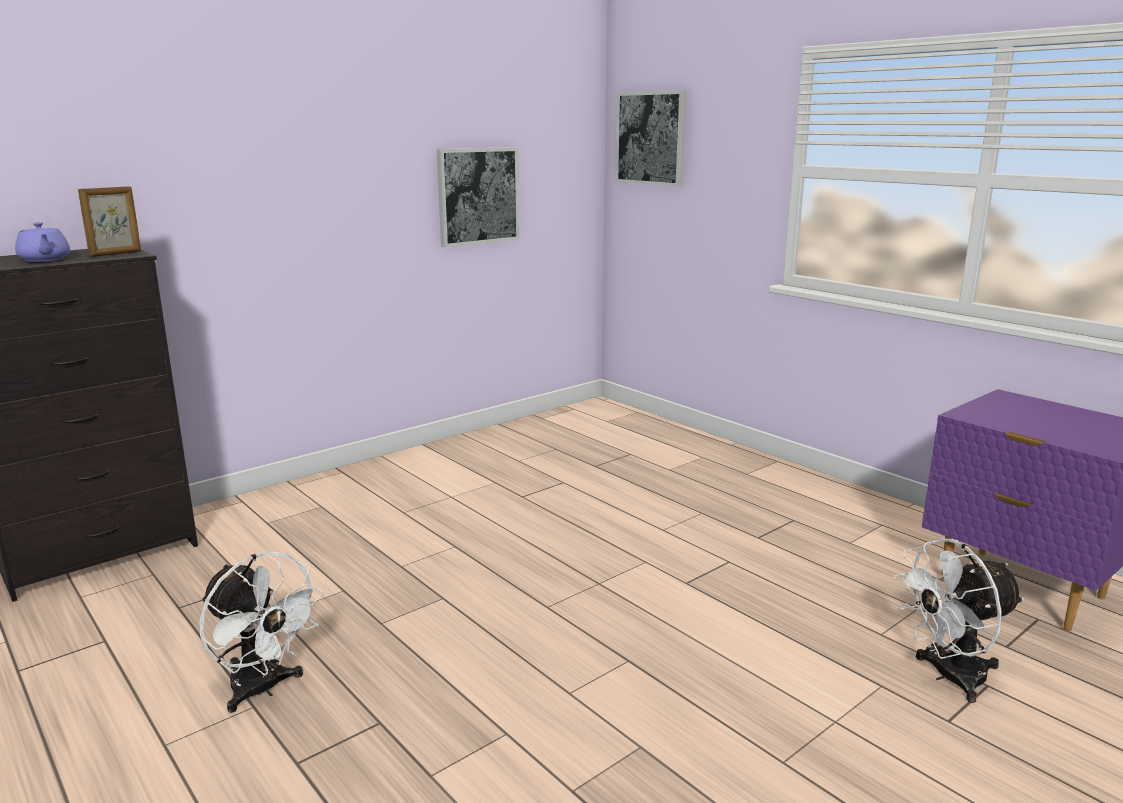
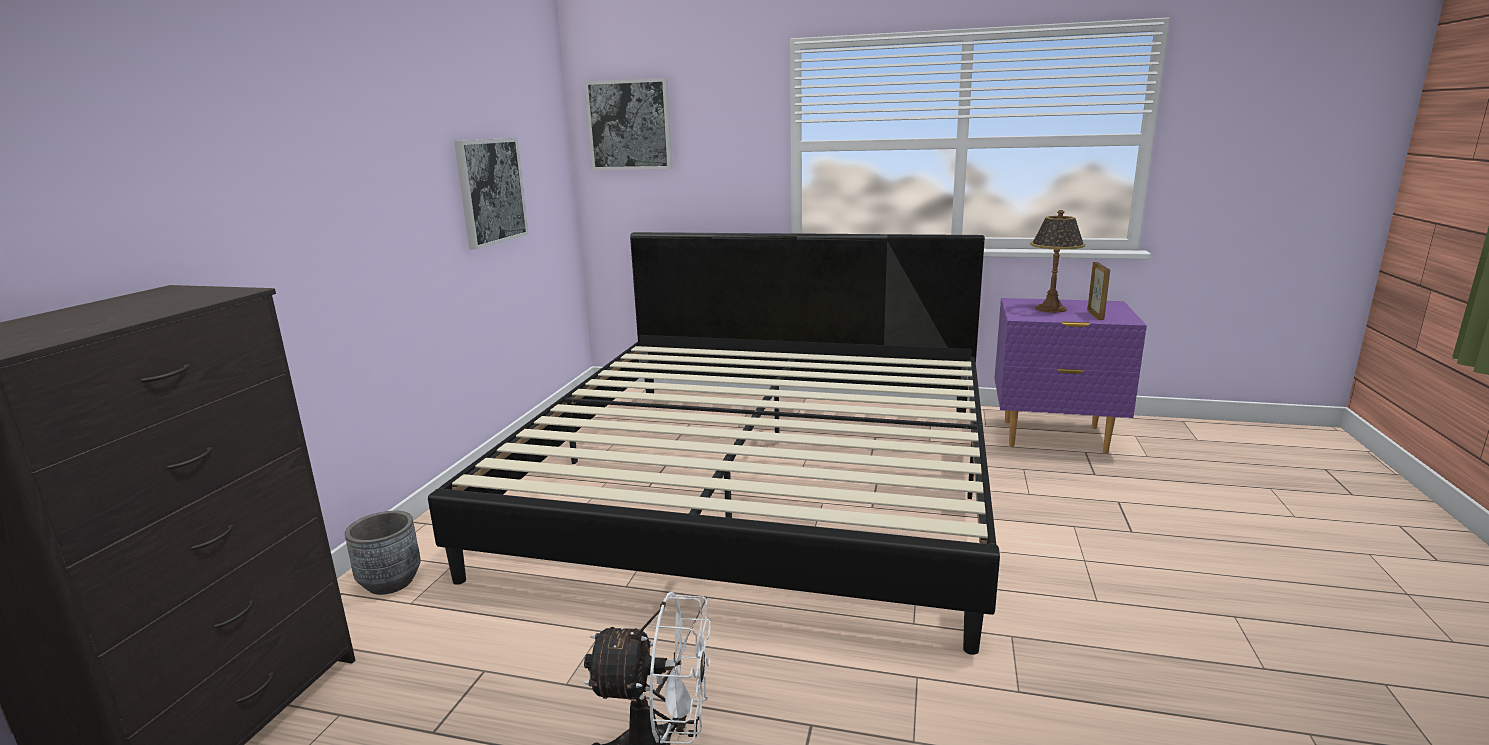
camera: 35 degrees left, 0 degrees up
purple teapot [15,222,70,262] -> none
picture frame [78,186,141,257] -> picture frame moved to [1087,262,1110,320]
white fan [894,538,1024,703] -> none
none -> grey planter [345,511,421,595]
none -> bed [428,232,1000,655]
none -> table lamp [1030,210,1085,313]

